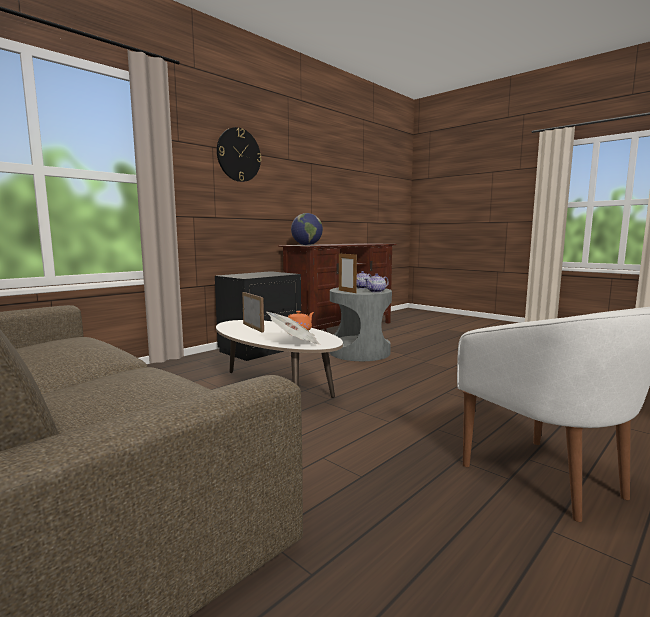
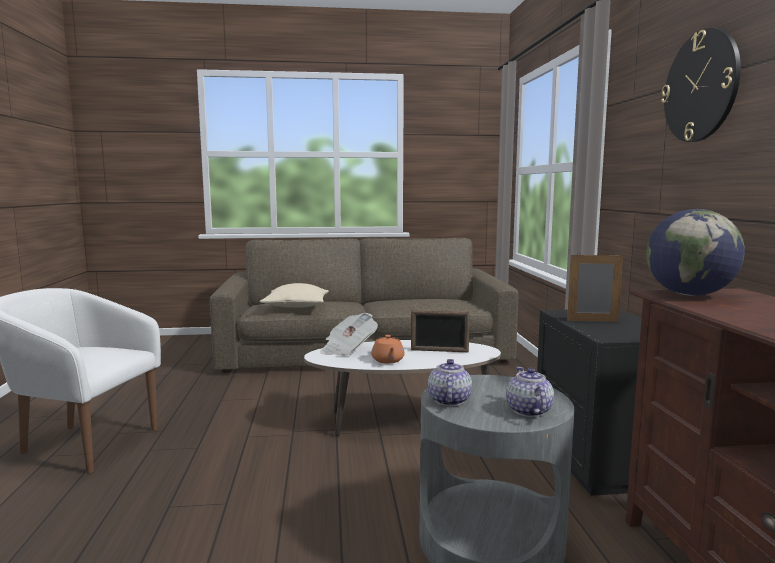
camera: 130 degrees right, 0 degrees up
picture frame [339,252,357,293] -> picture frame moved to [567,253,623,322]
none -> beige pillow [259,283,329,308]

